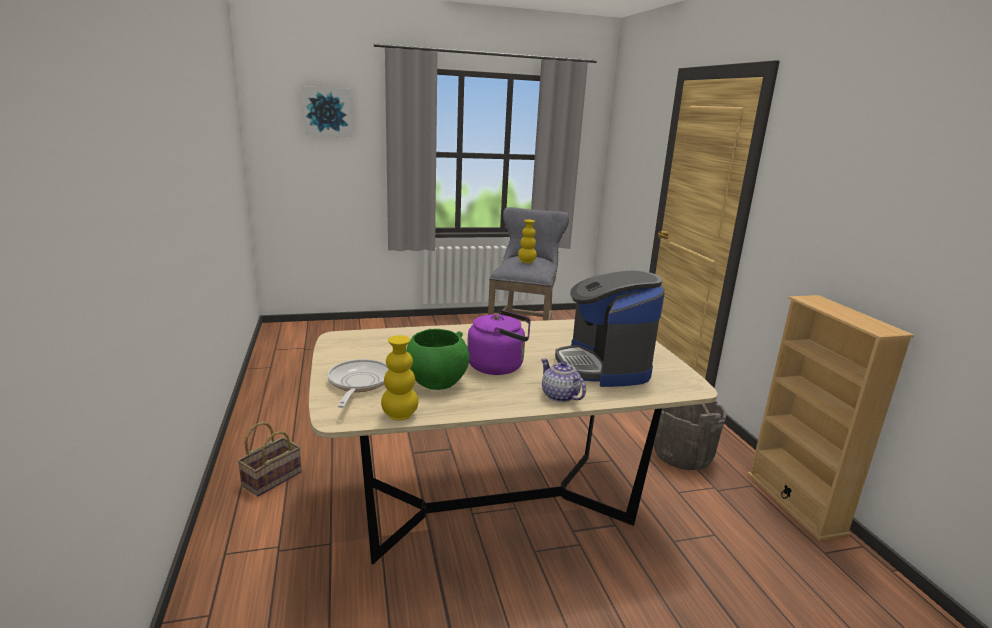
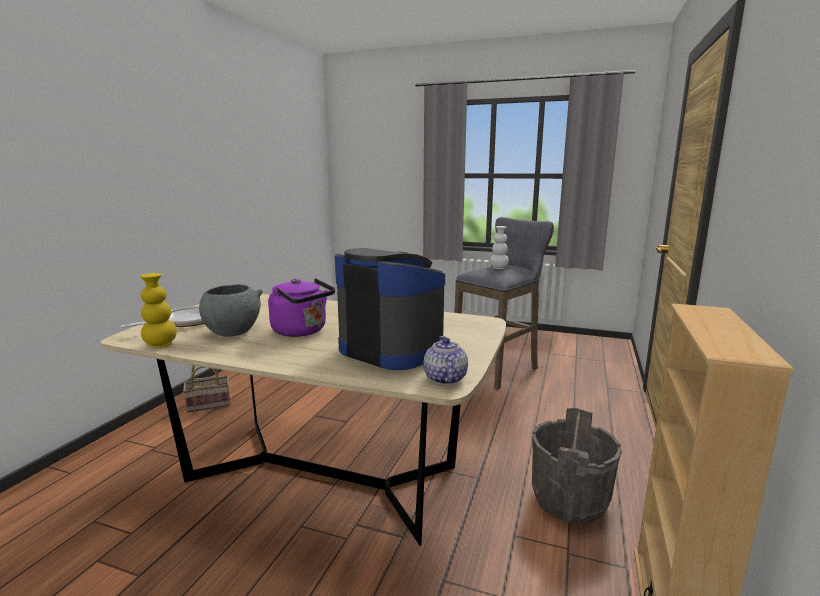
camera: 35 degrees right, 5 degrees down
picture [302,86,352,137] -> none
green bowl [406,329,470,390] -> grey bowl [199,284,263,337]
yellow vase [518,220,537,263] -> white vase [490,226,509,269]
teapot [541,358,586,402] -> teapot moved to [423,336,468,385]
coffee machine [555,270,665,387] -> coffee machine turned 105 degrees clockwise [335,248,445,370]

